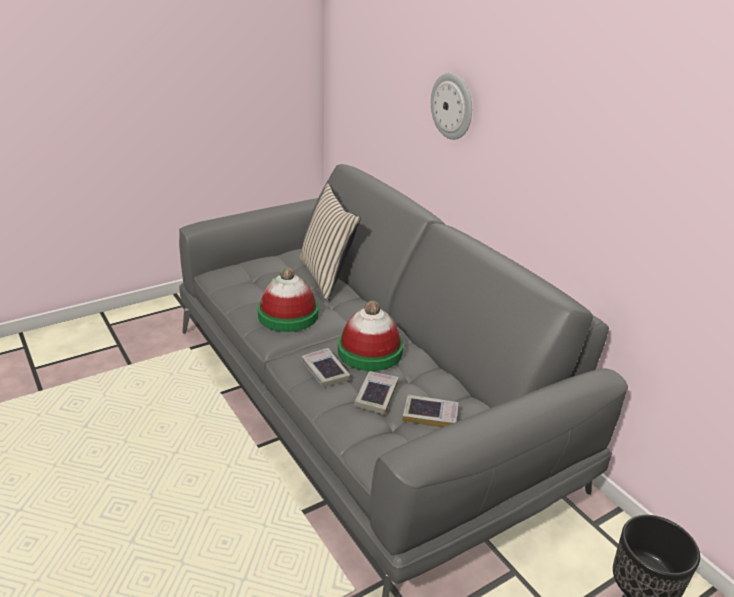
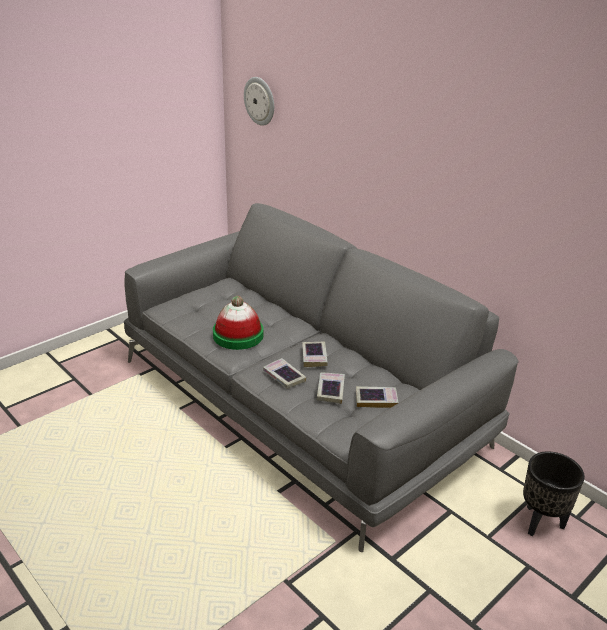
camera: 10 degrees left, 0 degrees up
beige pillow [299,183,361,301] -> none
hat [338,301,403,371] -> book [302,342,328,367]
wall clock [431,73,472,140] -> wall clock moved to [244,77,274,126]

